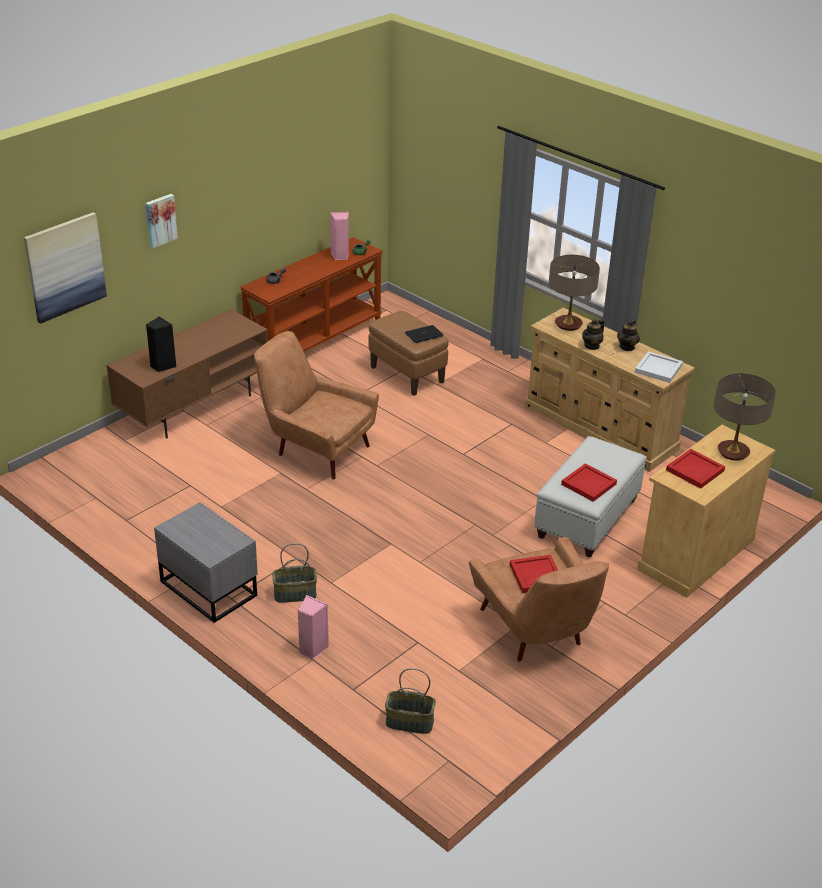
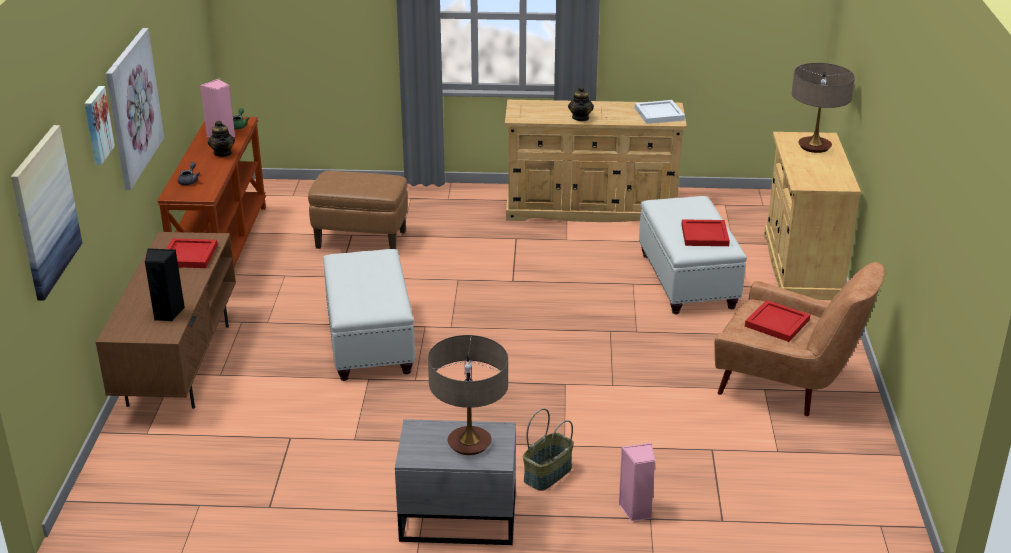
camera: 40 degrees left, 5 degrees down
brown armchair [254,331,379,479] -> white ottoman [323,249,415,381]
basket [385,668,436,734] -> none
laptop [405,325,443,343] -> none
table lamp [549,255,600,331] -> table lamp moved to [428,335,508,455]
teapot [617,319,640,351] -> teapot moved to [208,121,235,157]
red tray [666,449,725,489] -> red tray moved to [166,238,218,268]
none -> picture [106,28,164,190]

